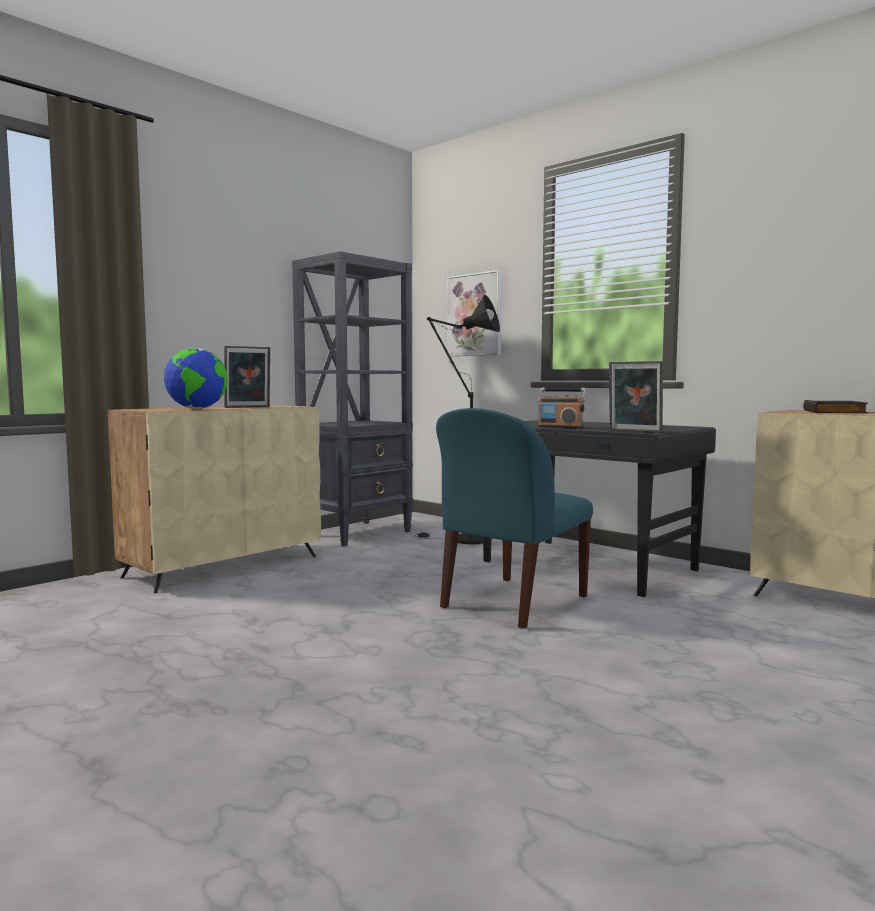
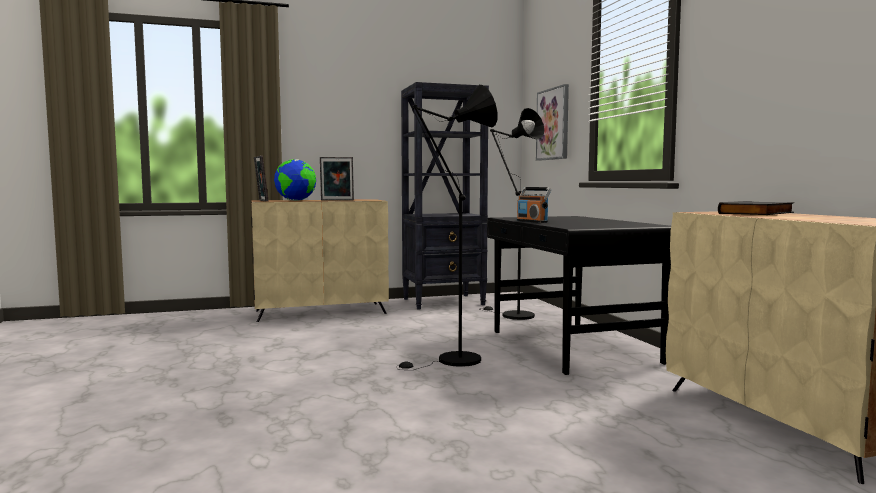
camera: 30 degrees right, 0 degrees up
blue chair [436,408,593,629] -> black floor lamp [397,85,497,370]
picture frame [609,361,663,433] -> picture frame moved to [254,156,269,201]

